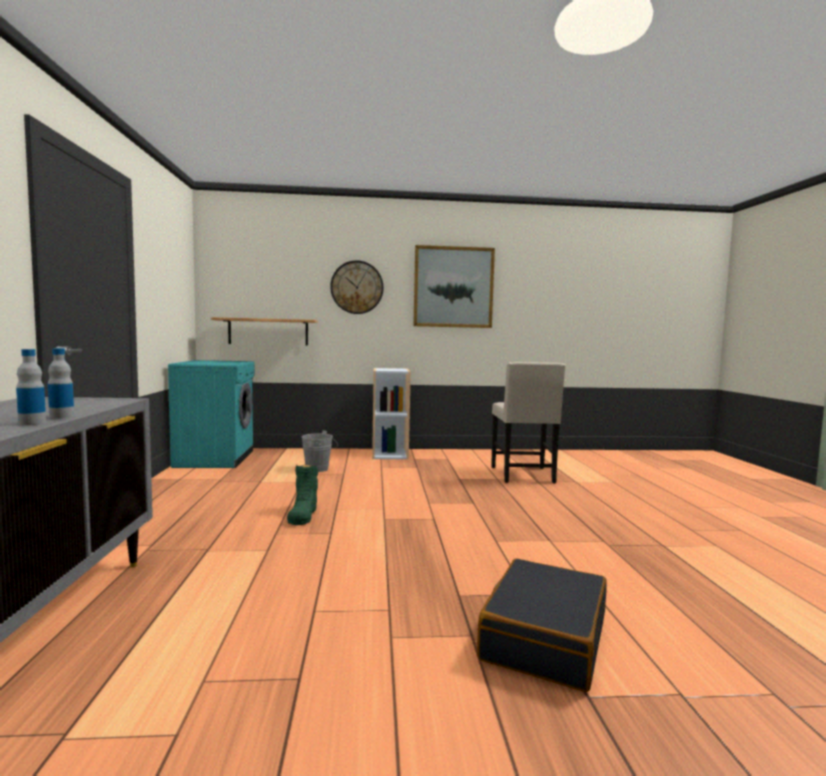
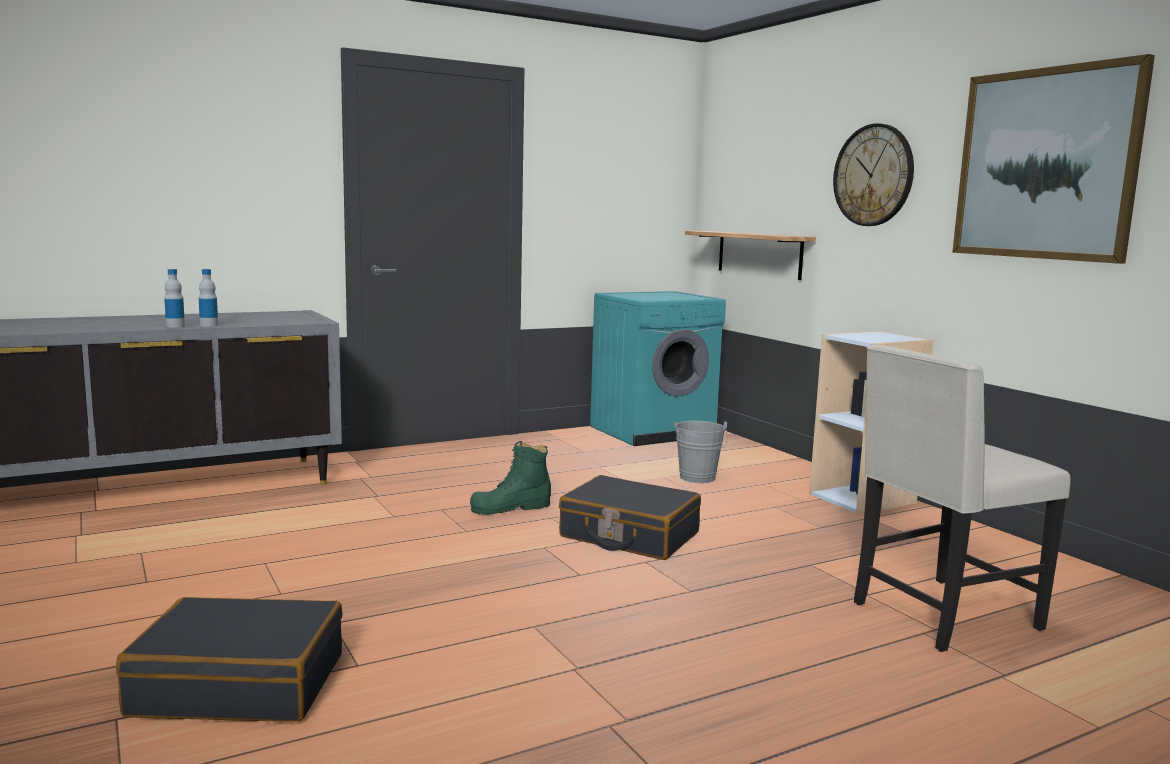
camera: 65 degrees right, 5 degrees up
none -> black suitcase [559,475,701,560]

